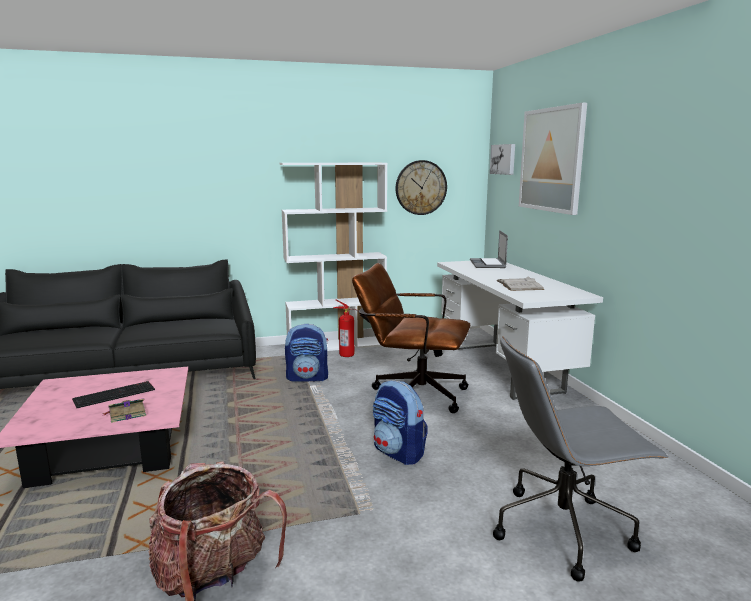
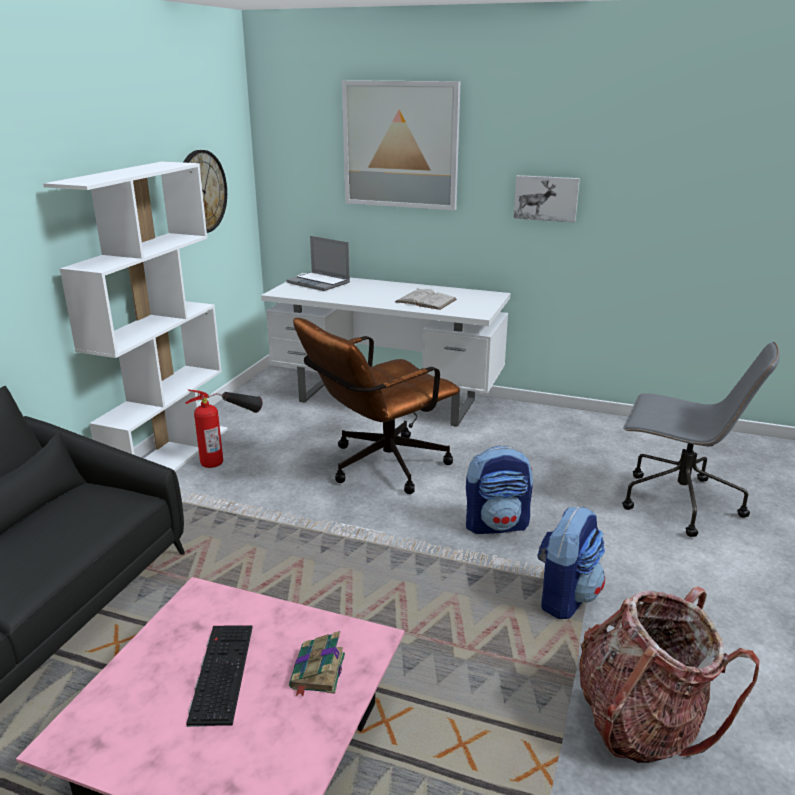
camera: 55 degrees left, 10 degrees up
backpack [285,324,328,381] -> backpack moved to [537,506,605,619]
picture [490,144,515,175] -> picture moved to [514,175,580,223]
grey office chair [493,336,669,582] -> grey office chair turned 90 degrees counterclockwise [622,342,780,537]

